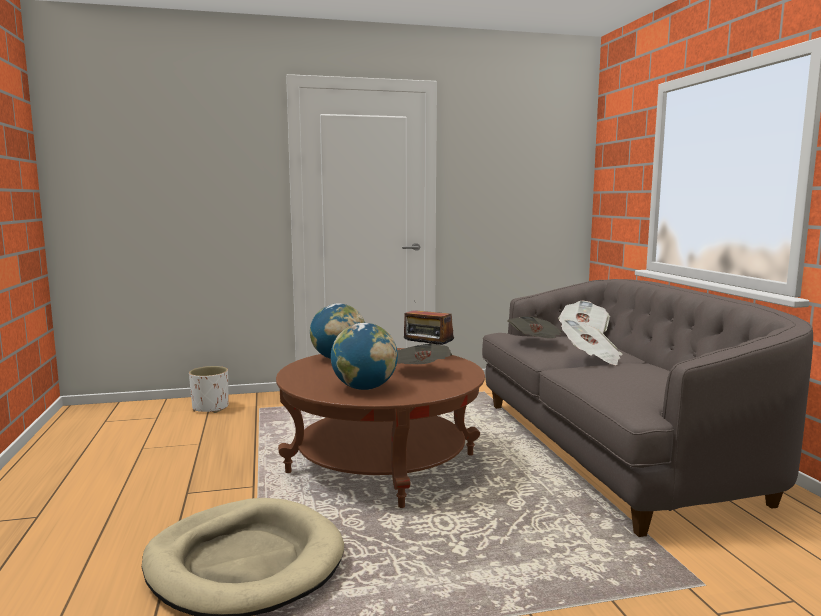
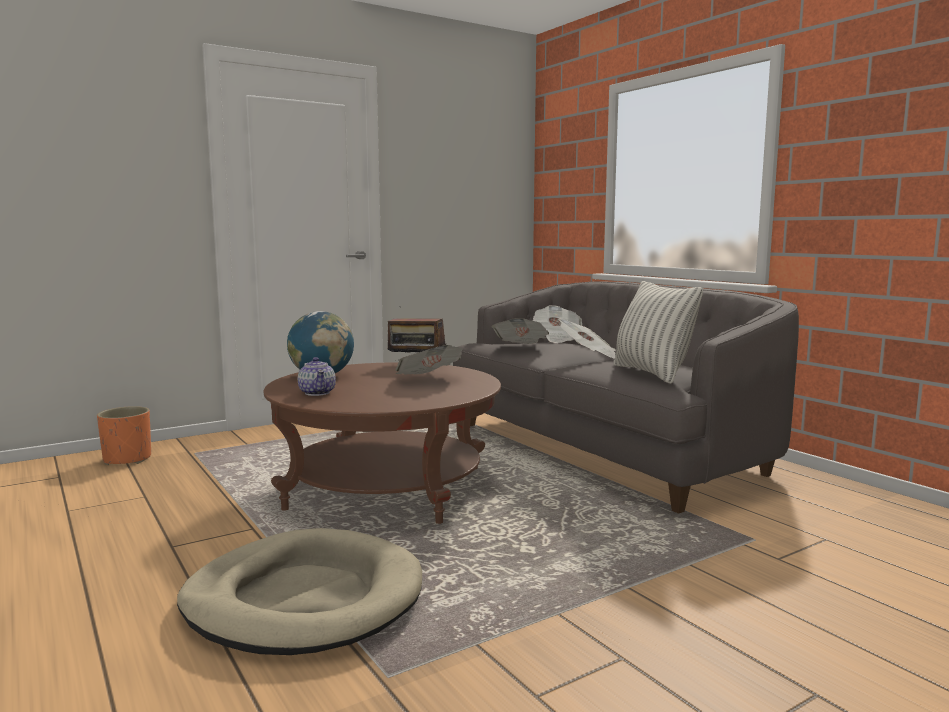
camera: 20 degrees left, 0 degrees up
white planter [189,366,229,413] -> orange planter [97,406,151,465]
globe [331,323,398,390] -> none
none -> teapot [298,357,336,396]
none -> pillow [613,281,703,383]

